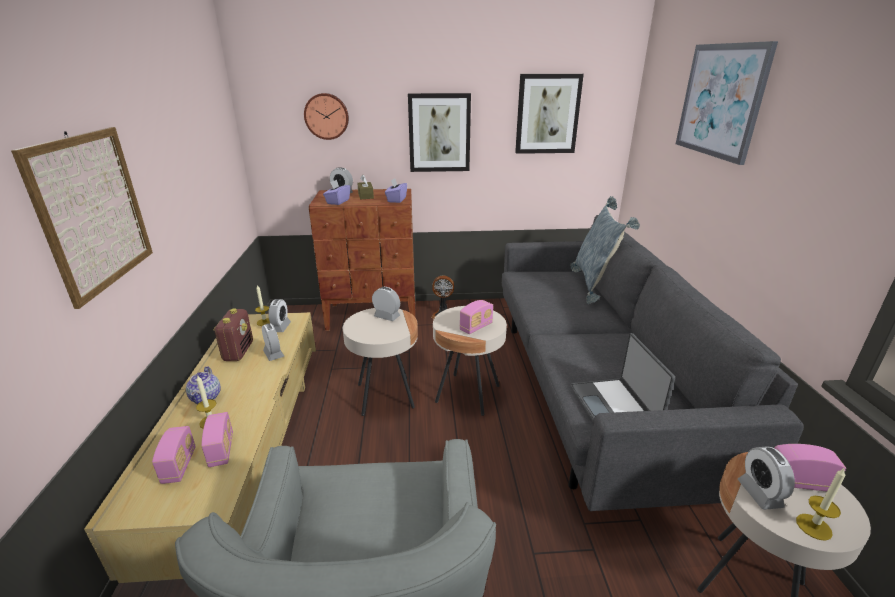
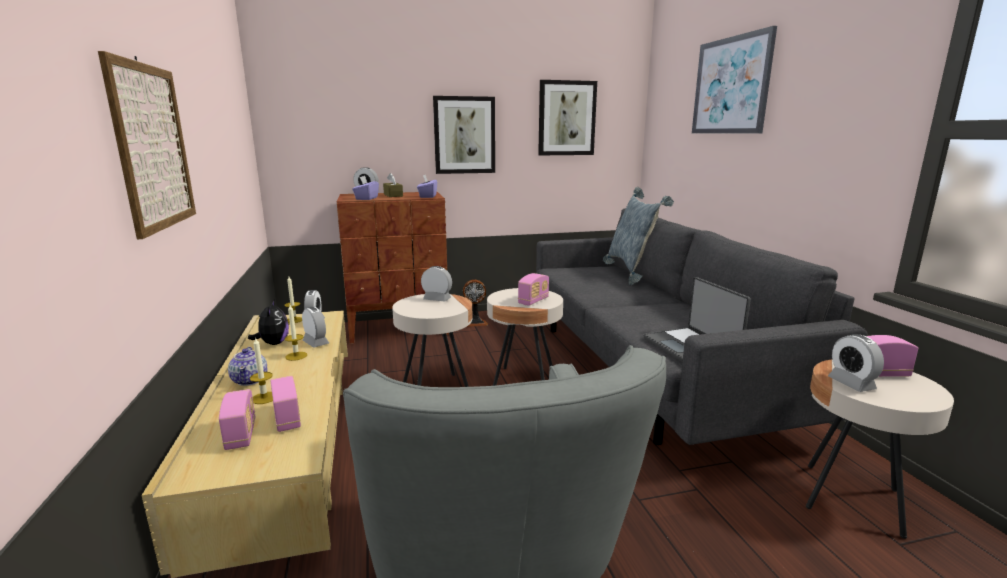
camera: 10 degrees left, 10 degrees down
radio [213,308,253,361] -> plush toy [248,300,289,345]
wall clock [304,93,349,140] -> none
candle [796,467,846,541] -> candle moved to [285,305,307,361]

